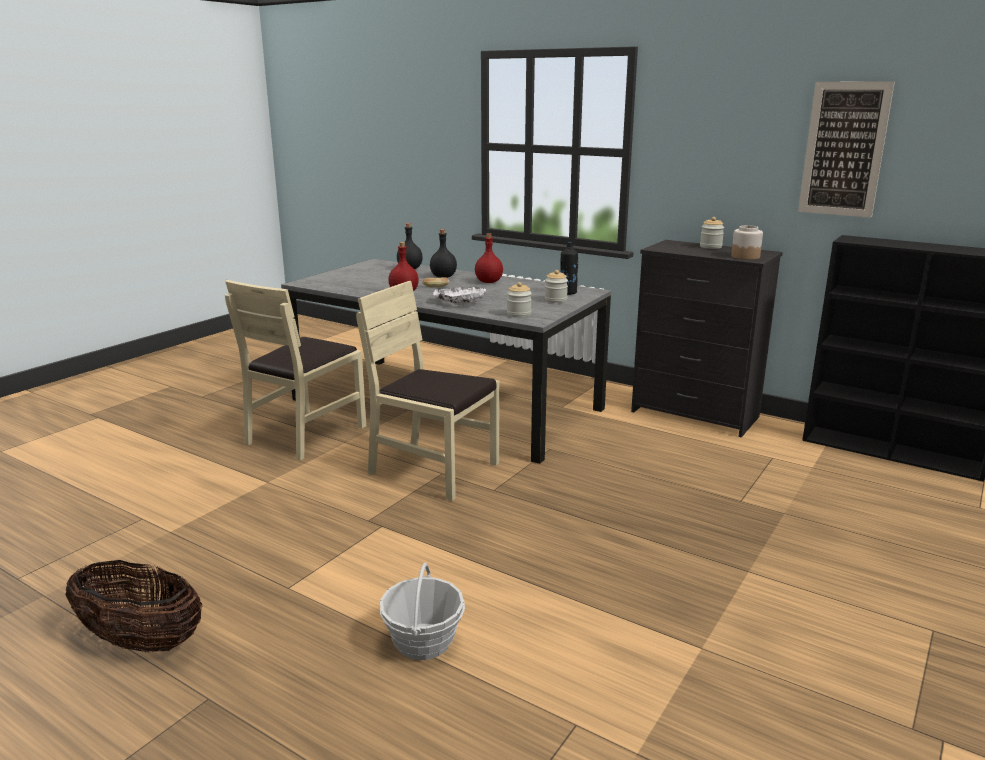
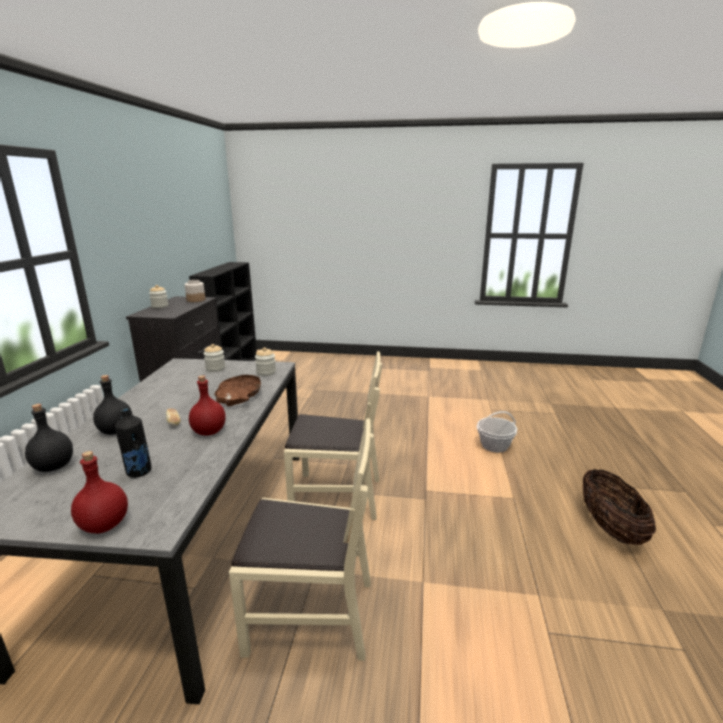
camera: 115 degrees left, 0 degrees up
beige chair [356,281,499,501] -> beige chair turned 90 degrees counterclockwise [284,351,382,520]
white bowl [433,287,486,306] -> brown bowl [215,375,261,406]
red bottle [475,233,503,283] -> red bottle moved to [71,451,128,533]
black bottle [560,242,578,295] -> black bottle moved to [115,408,152,478]
picture [798,81,895,218] -> none

